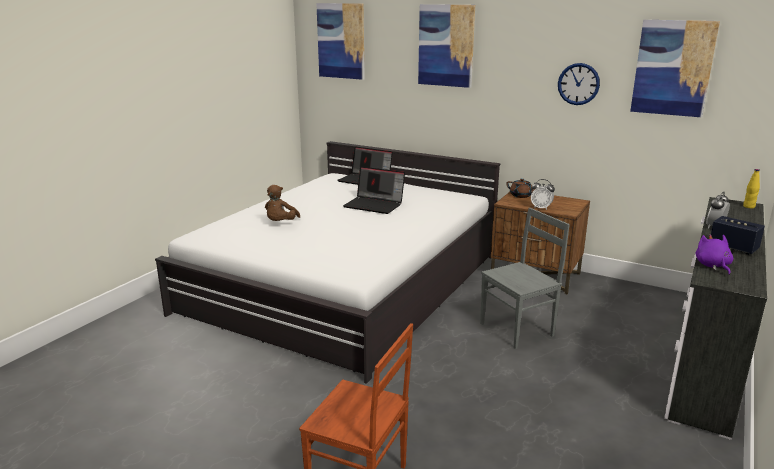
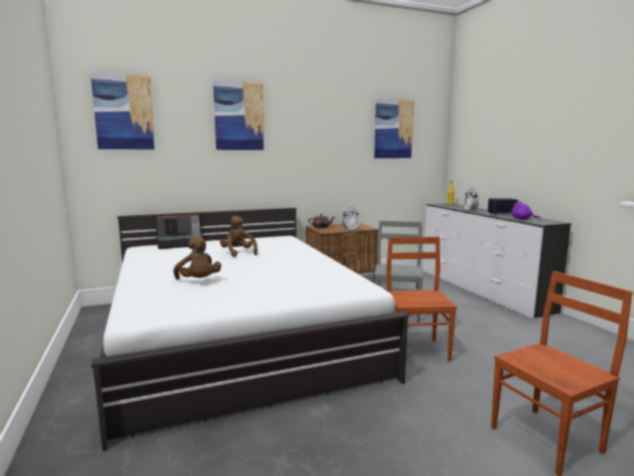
camera: 50 degrees left, 10 degrees down
laptop [343,167,405,214] -> brown plush toy [220,216,258,257]
wall clock [558,63,600,105] -> none
none -> brown chair [386,237,457,361]

